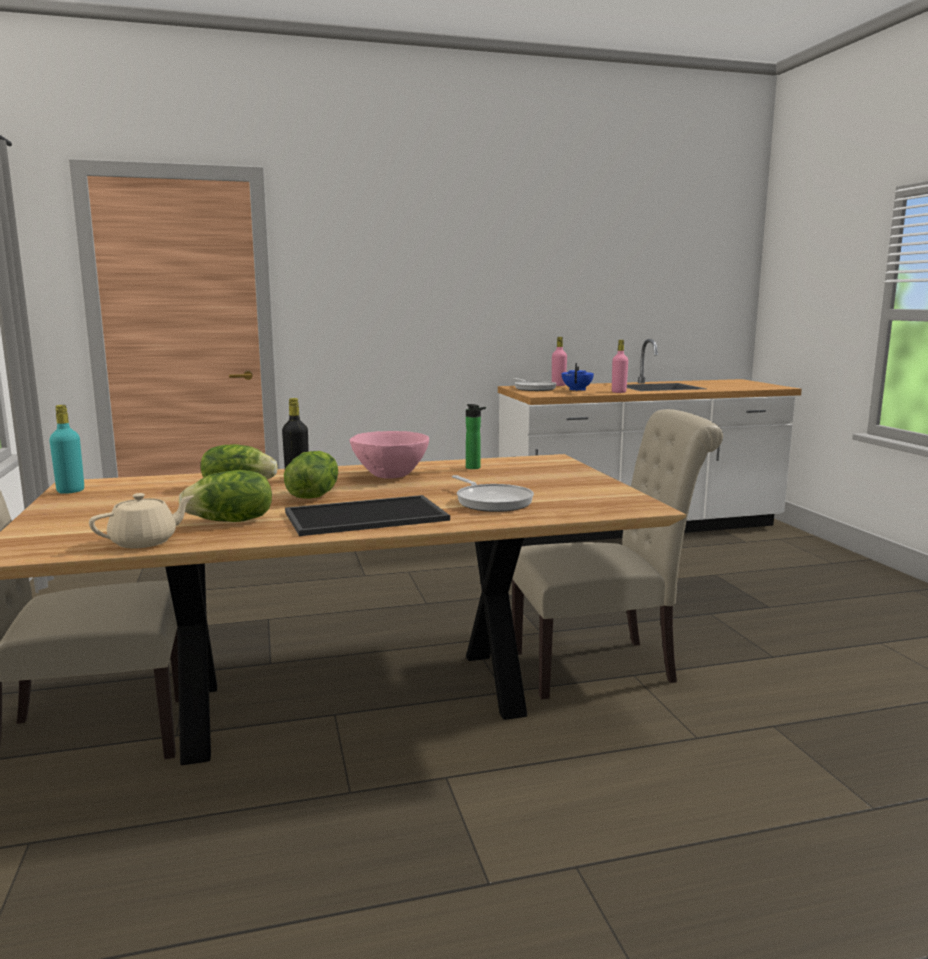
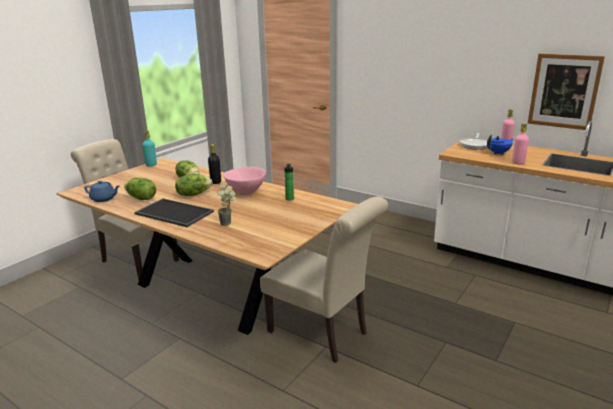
camera: 50 degrees right, 10 degrees up
beige teapot [89,493,194,548] -> blue teapot [84,181,119,202]
frying pan [452,475,534,512] -> potted plant [217,183,236,226]
none -> picture [528,53,605,130]

